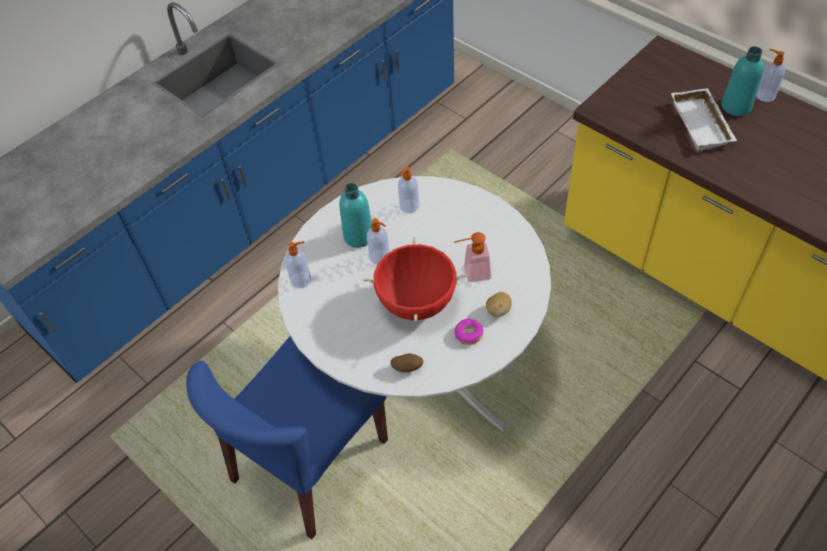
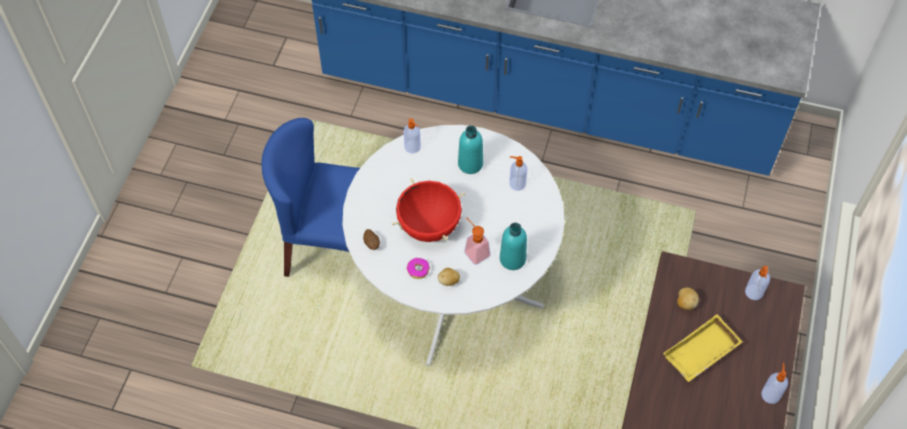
camera: 60 degrees right, 5 degrees up
soap dispenser [367,218,389,264] -> soap dispenser moved to [745,266,770,300]
white tray [671,88,737,151] -> yellow tray [663,314,743,382]
turquoise bottle [722,46,764,116] -> turquoise bottle moved to [500,223,527,270]
none -> potato [677,288,699,310]

